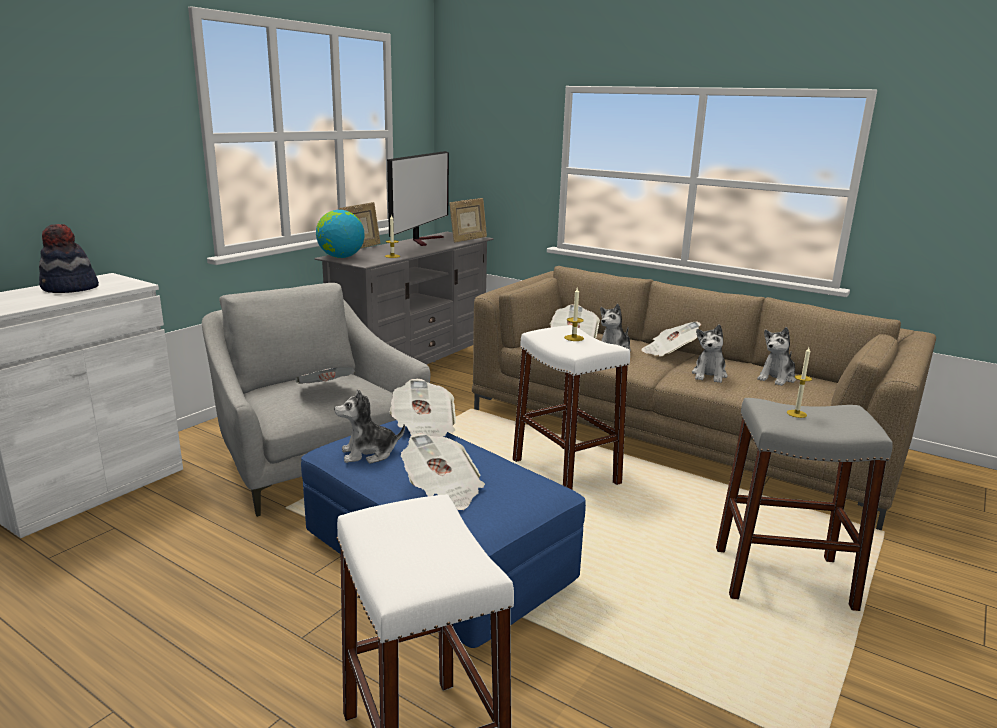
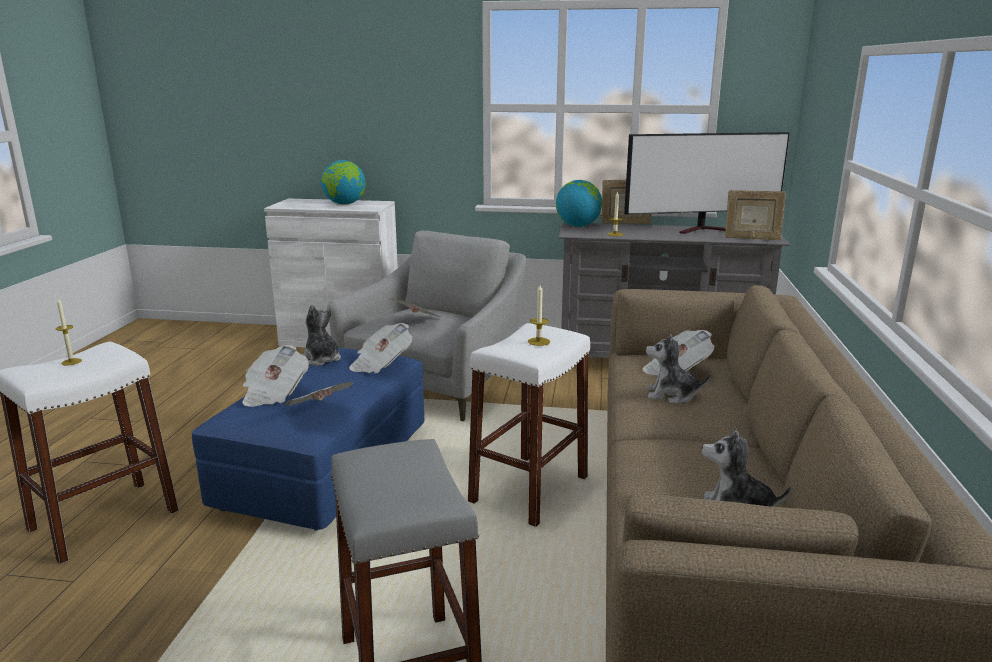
camera: 65 degrees right, 0 degrees up
hat [39,224,99,293] -> globe [321,160,366,205]
newspaper [641,321,701,357] -> newspaper moved to [285,382,353,406]
plush toy [692,324,728,383] -> none
candle [787,347,812,418] -> candle moved to [56,298,82,366]

